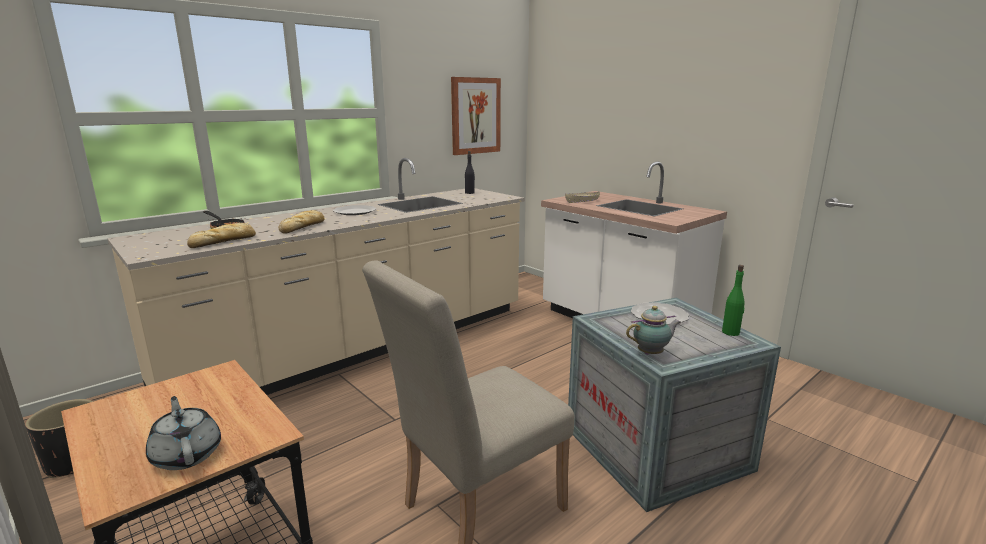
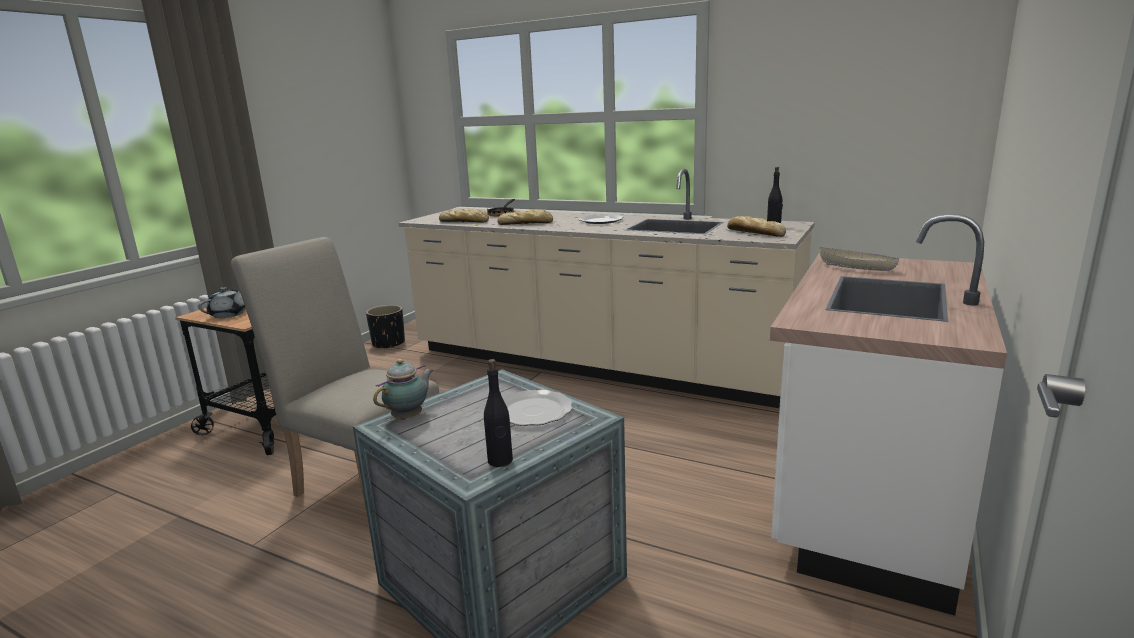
camera: 70 degrees right, 0 degrees up
picture [451,77,501,155] -> none
teapot [626,306,681,355] -> teapot turned 105 degrees counterclockwise [373,359,433,420]
green bottle [722,265,745,336] -> black bottle [484,359,513,467]
none -> bread [727,216,786,237]

